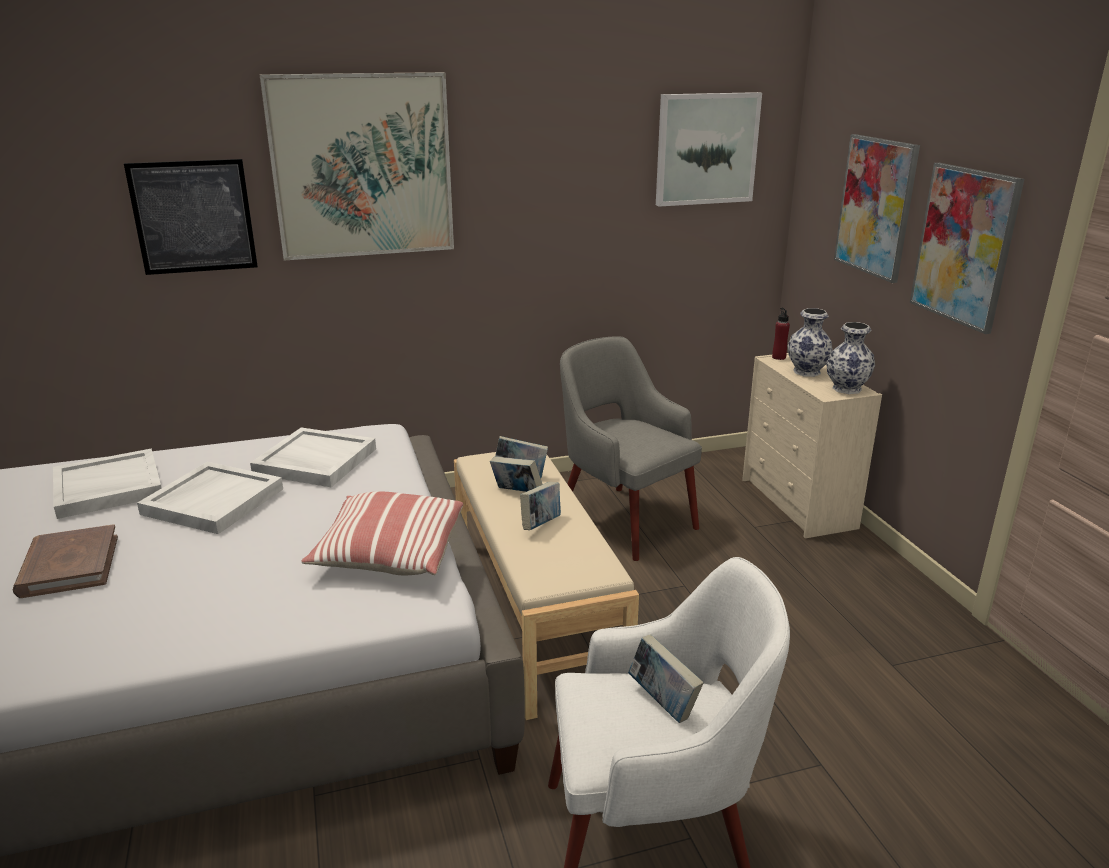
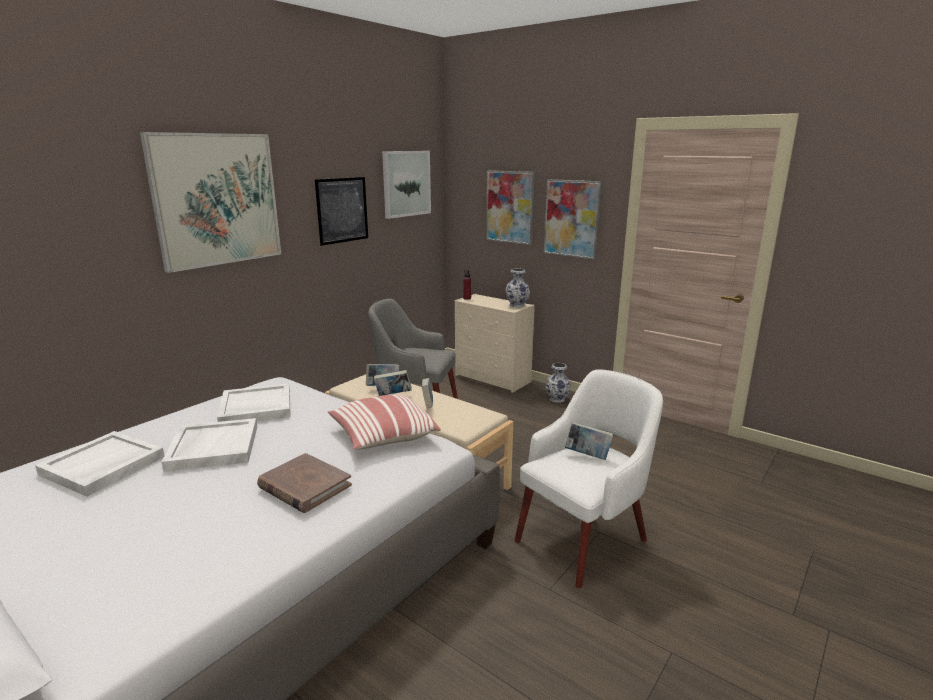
camera: 35 degrees left, 5 degrees down
brown book [13,524,118,598] -> brown book moved to [257,453,352,513]
picture [124,159,258,275] -> picture moved to [315,177,368,246]
vase [788,308,833,377] -> vase moved to [546,363,571,403]

